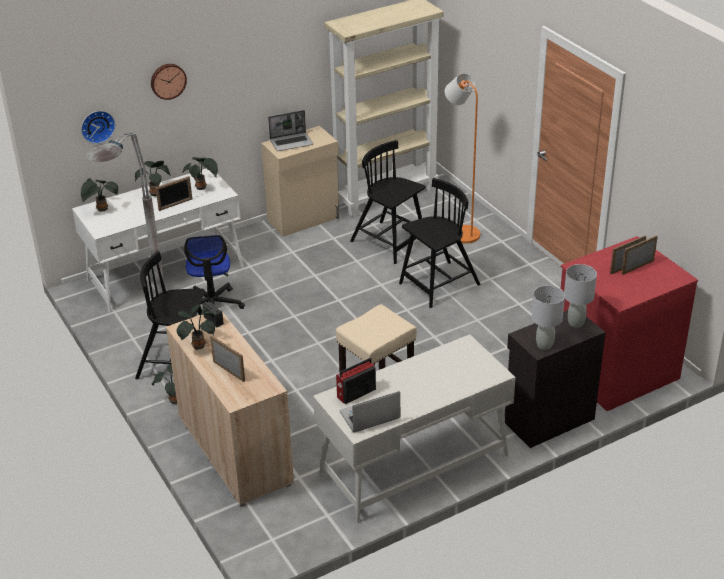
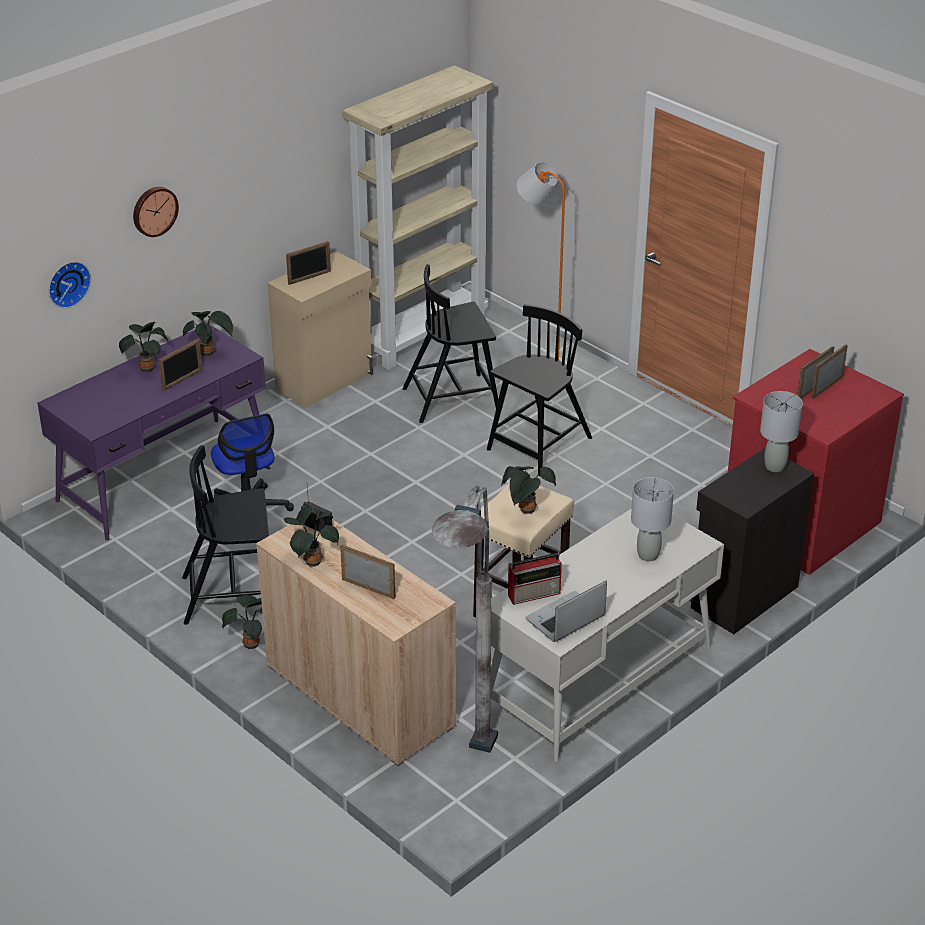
camera: 15 degrees left, 0 degrees up
white desk [72,169,244,312] -> purple desk [37,324,266,541]
potted plant [81,178,118,212] -> potted plant moved to [501,466,556,514]
grey floor lamp [86,132,165,294] -> grey floor lamp moved to [431,486,498,753]
laptop [268,110,313,151] -> picture frame [286,241,331,285]
radio [336,358,376,404] -> radio turned 150 degrees counterclockwise [508,553,562,605]
black chair [350,140,426,264] -> black chair turned 45 degrees counterclockwise [402,264,498,423]
grey table lamp [532,285,565,350] -> grey table lamp moved to [631,477,674,561]

